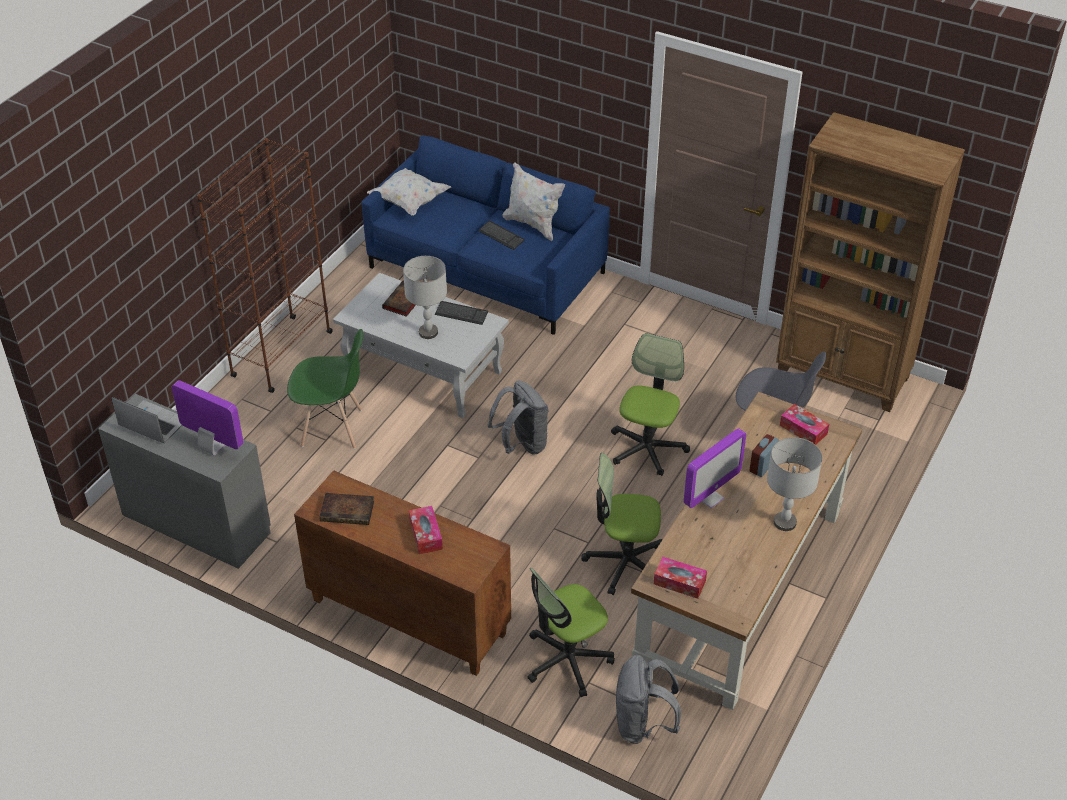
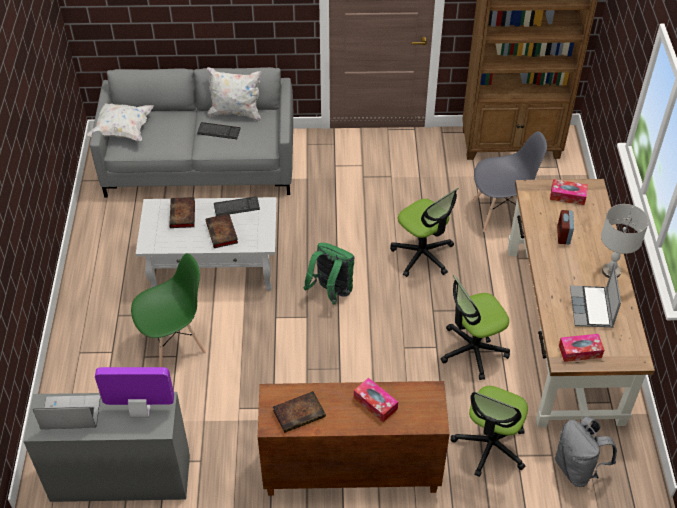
camera: 30 degrees left, 5 degrees up
brown bookcase [197,138,333,393] -> none
blue sofa [362,135,610,335] -> grey sofa [90,67,293,198]
grey table lamp [403,256,447,339] -> book [206,214,238,248]
grey backpack [488,381,549,455] -> green backpack [304,243,354,305]
office chair [611,333,690,476] -> office chair turned 150 degrees clockwise [390,188,458,277]
monitor [684,428,746,508] -> none
none -> laptop [570,263,621,328]

